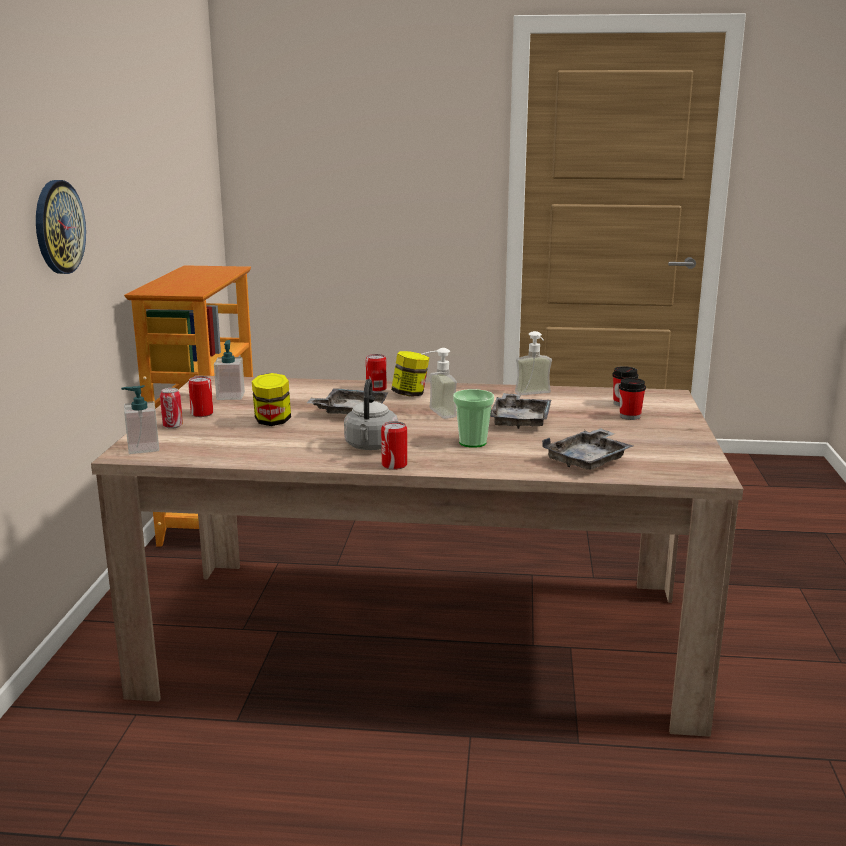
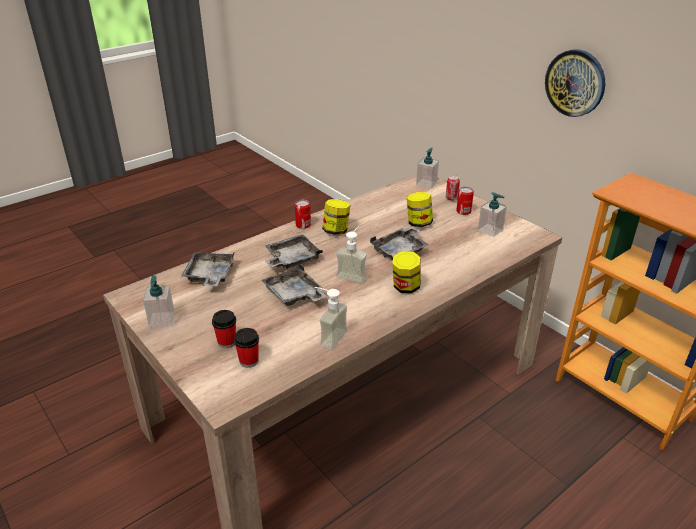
camera: 135 degrees right, 15 degrees up
grey kettle [344,379,398,450] -> jar [322,199,350,235]
can [366,354,387,392] -> none
cup [453,389,494,448] -> grey tray [265,234,323,269]
none -> soap dispenser [143,275,175,327]

